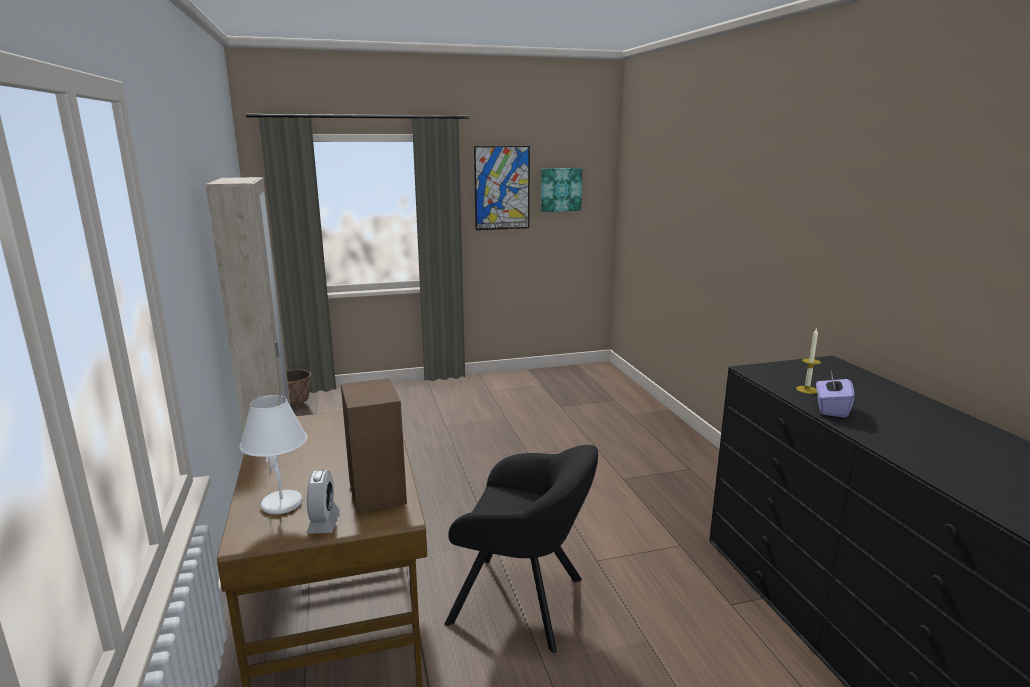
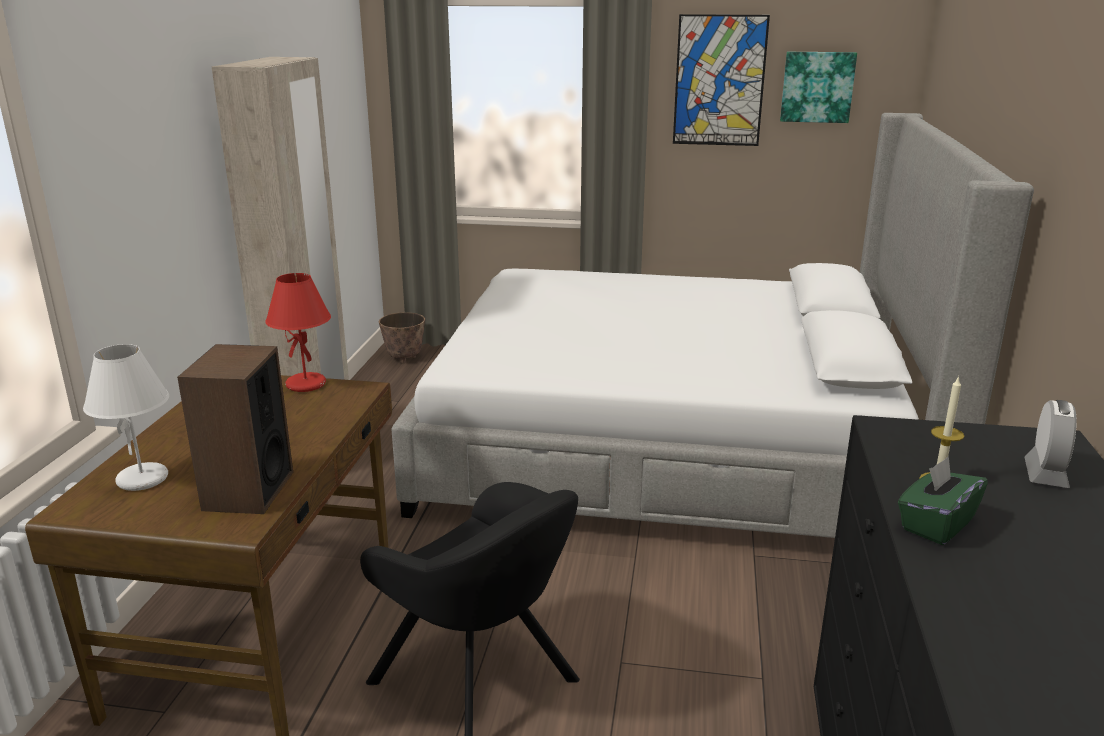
camera: 25 degrees right, 5 degrees up
alarm clock [307,470,340,534] -> alarm clock moved to [1024,400,1077,488]
purple tissue box [816,370,855,418] -> green tissue box [898,456,988,545]
none -> red table lamp [265,273,331,392]
none -> bed [391,113,1034,538]

